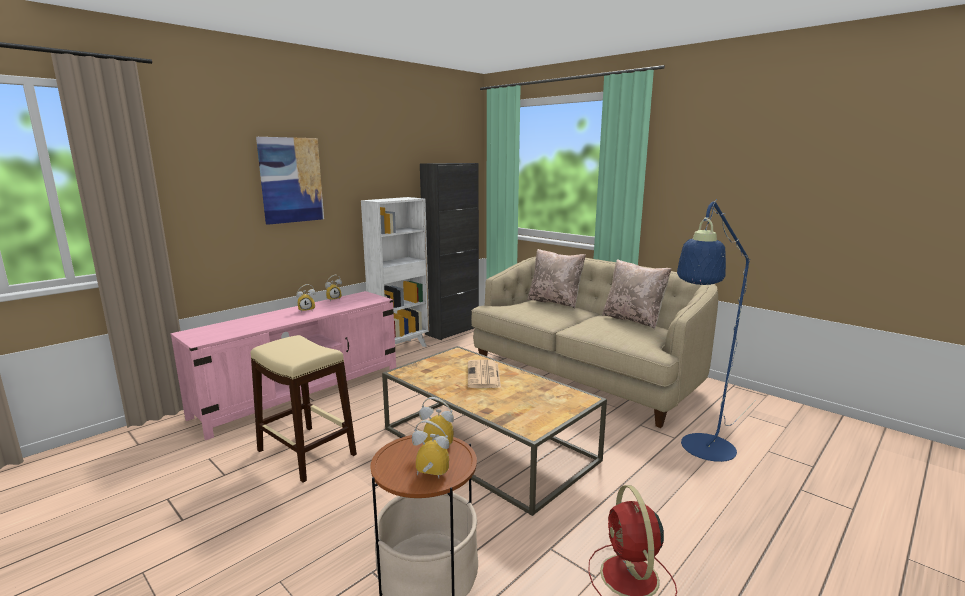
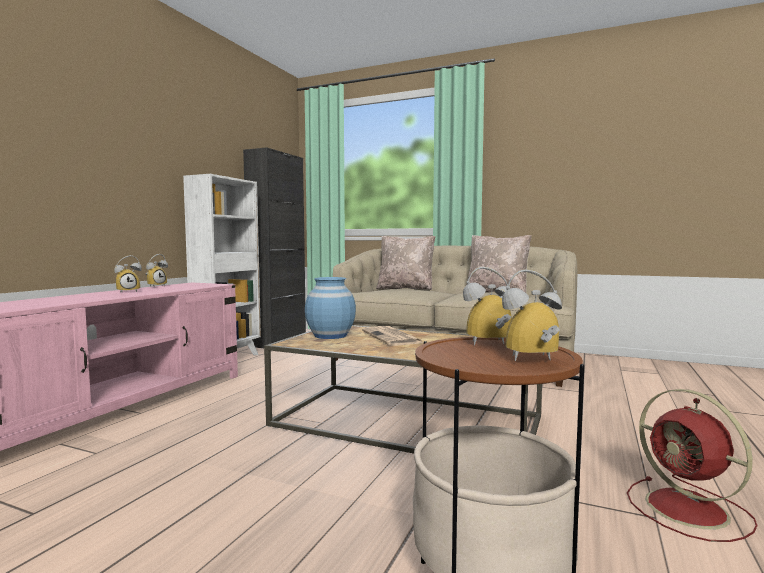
camera: 20 degrees left, 10 degrees down
beige stool [250,335,357,482] -> none
picture [256,137,324,225] -> none
blue floor lamp [677,199,756,462] -> none
none -> blue vase [305,277,356,339]

